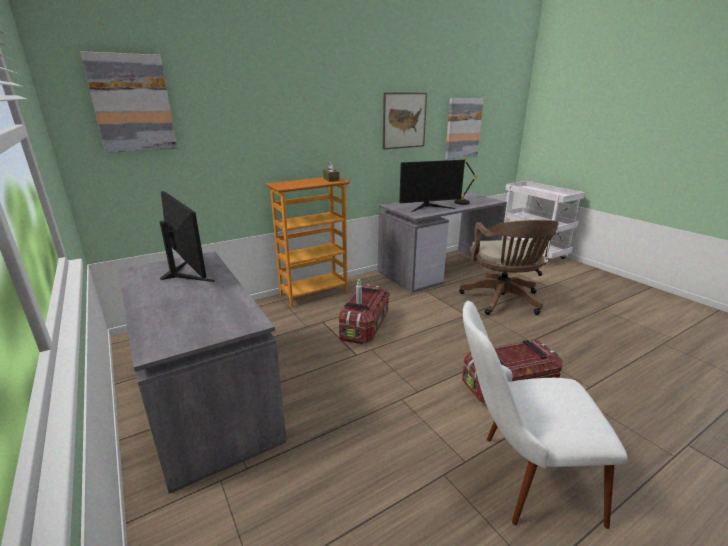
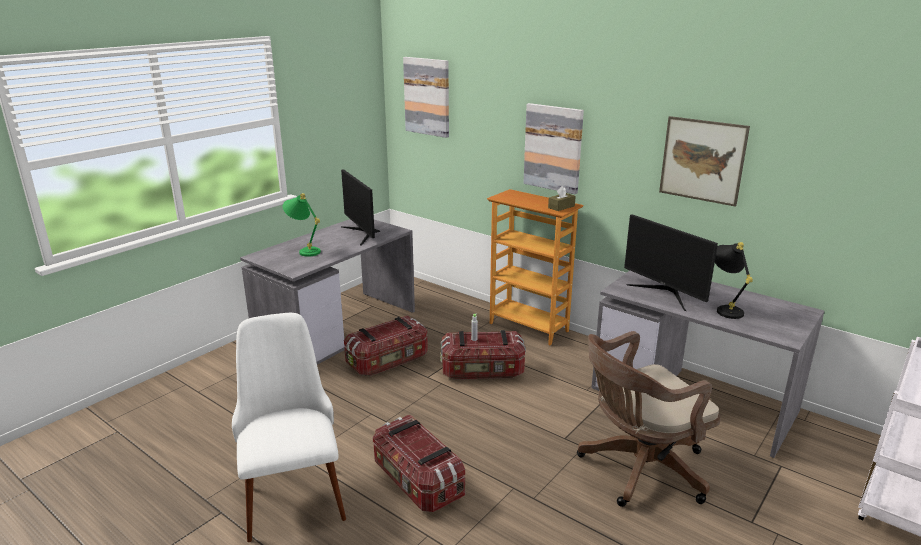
camera: 70 degrees right, 0 degrees up
monitor [159,191,215,282] -> monitor turned 120 degrees clockwise [341,169,381,246]
picture [445,98,484,160] -> picture moved to [523,103,584,194]
none -> green table lamp [283,193,321,257]
none -> storage box [344,316,428,376]

